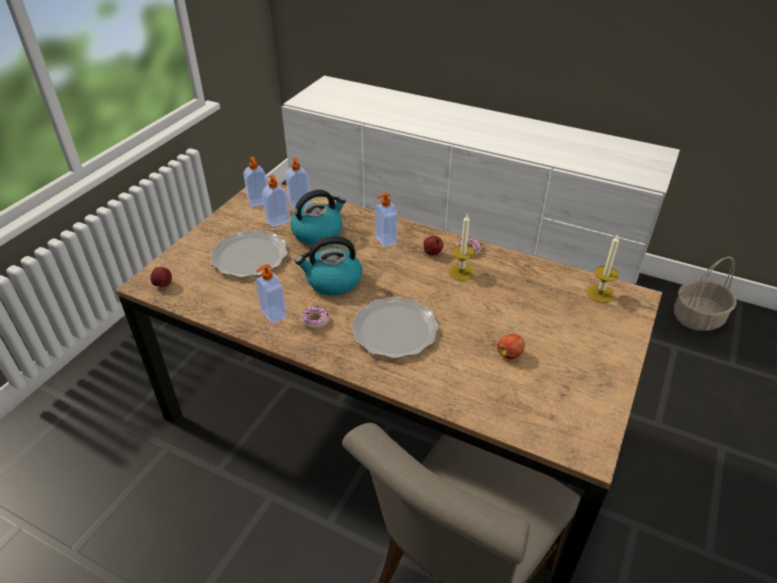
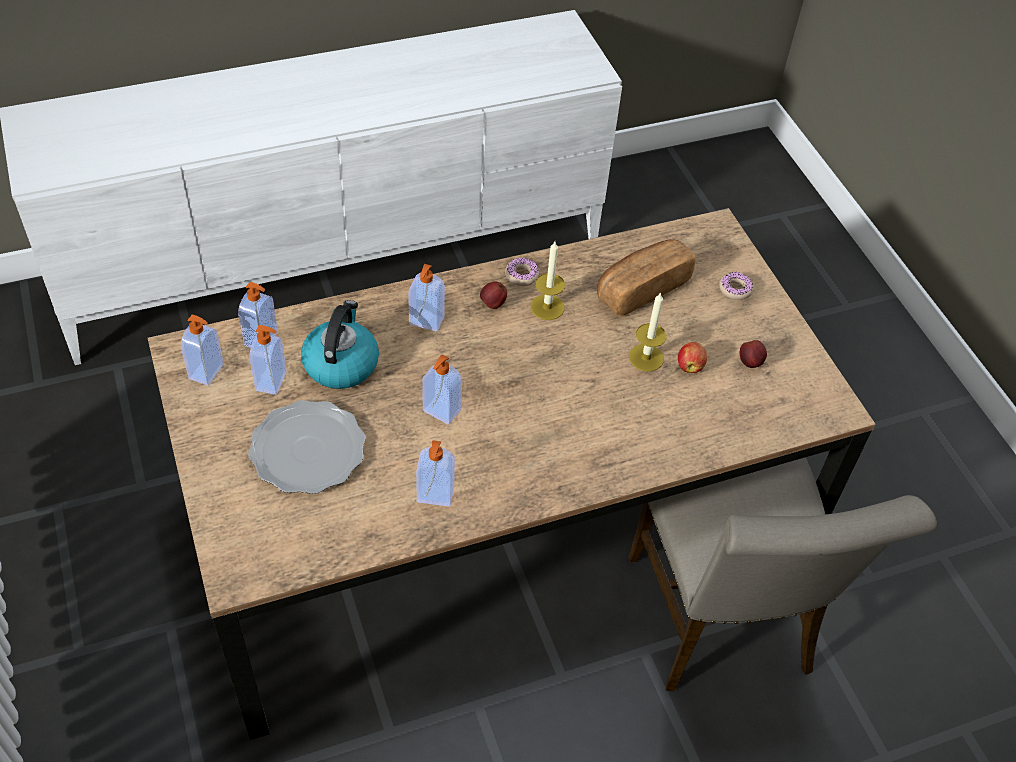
camera: 50 degrees left, 10 degrees up
apple [151,267,172,288] -> apple moved to [740,340,767,368]
kettle [295,236,362,296] -> soap dispenser [422,354,462,424]
donut [301,306,330,330] -> donut moved to [719,272,754,300]
plate [351,297,439,359] -> none
candle [587,235,619,303] -> candle moved to [629,292,667,371]
basket [674,257,737,331] -> none
none -> bread [597,239,696,316]

